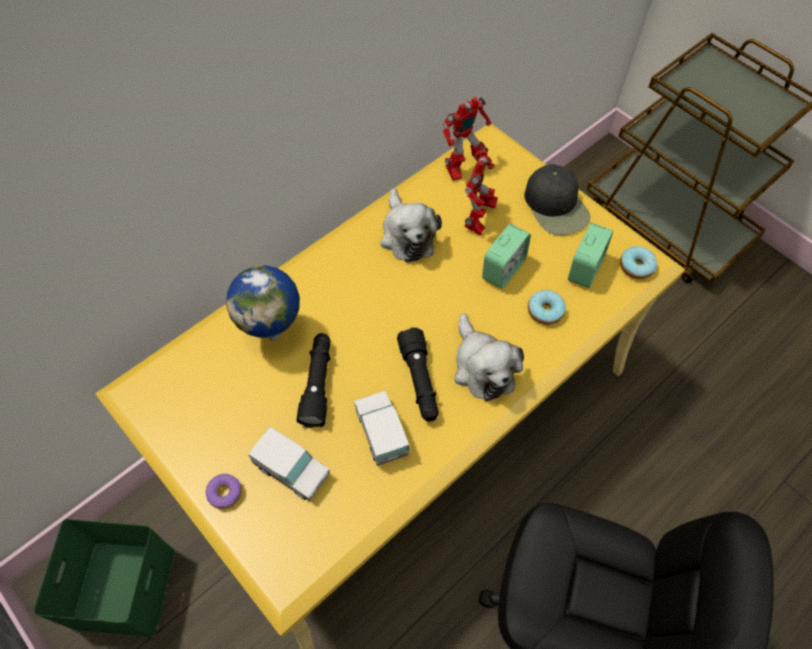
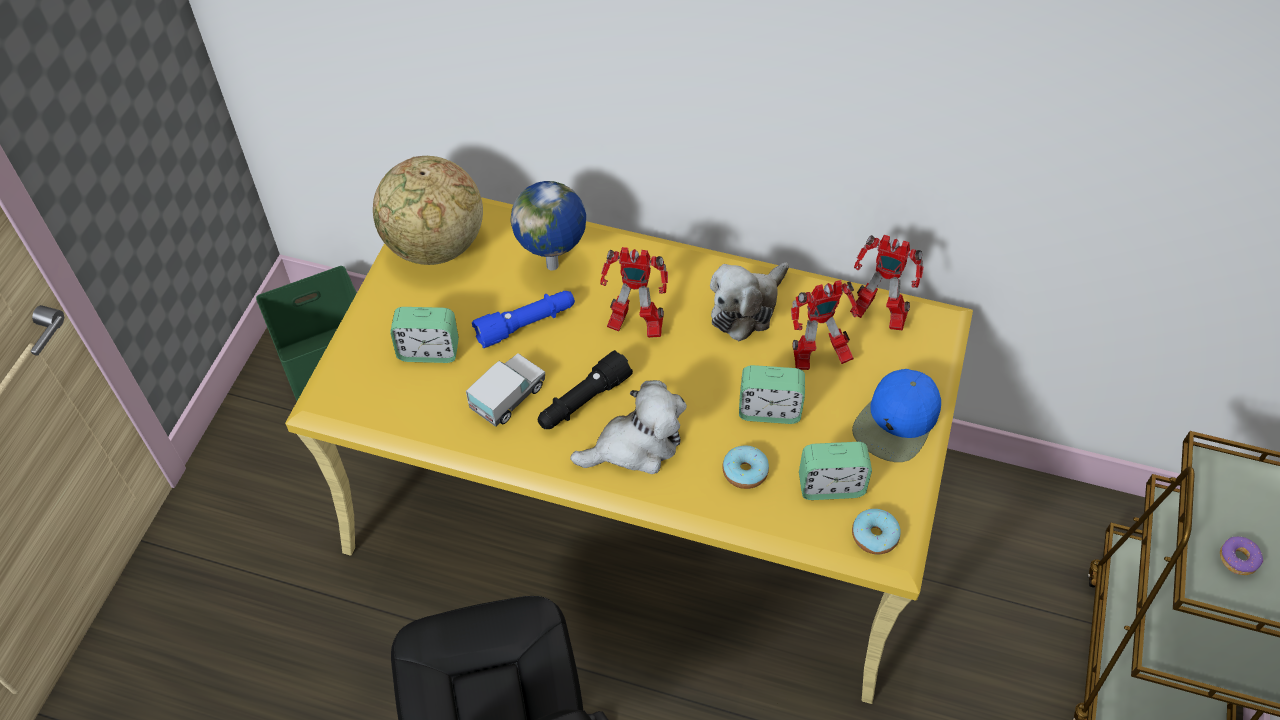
camera: 60 degrees right, 5 degrees down
donut [206,474,242,509] -> donut moved to [1220,536,1263,575]
toy truck [248,427,330,501] -> alarm clock [390,307,459,363]
black flashlight [296,333,331,428] -> blue flashlight [472,291,575,348]
plush toy [455,313,524,402] -> plush toy turned 150 degrees counterclockwise [570,380,687,474]
black cap [524,164,590,235] -> blue cap [852,369,941,462]
none -> globe [373,156,483,265]
none -> toy robot [600,247,668,338]

